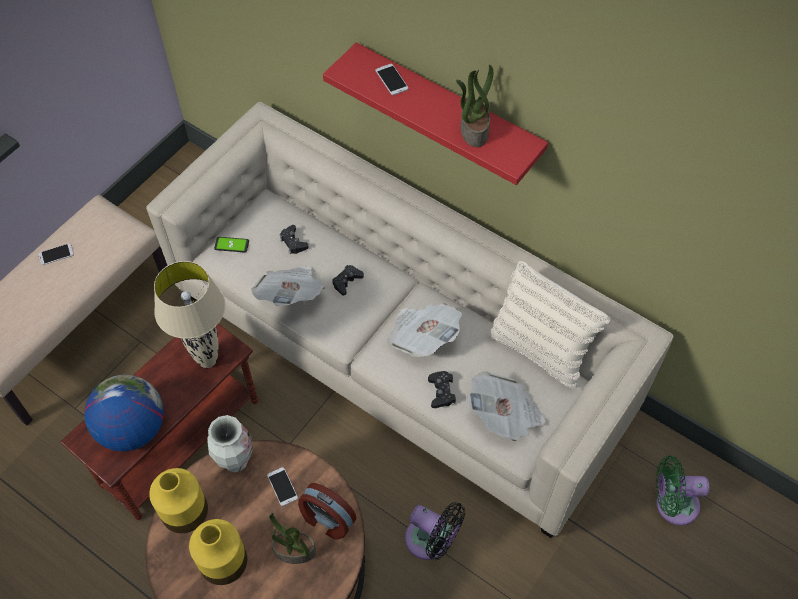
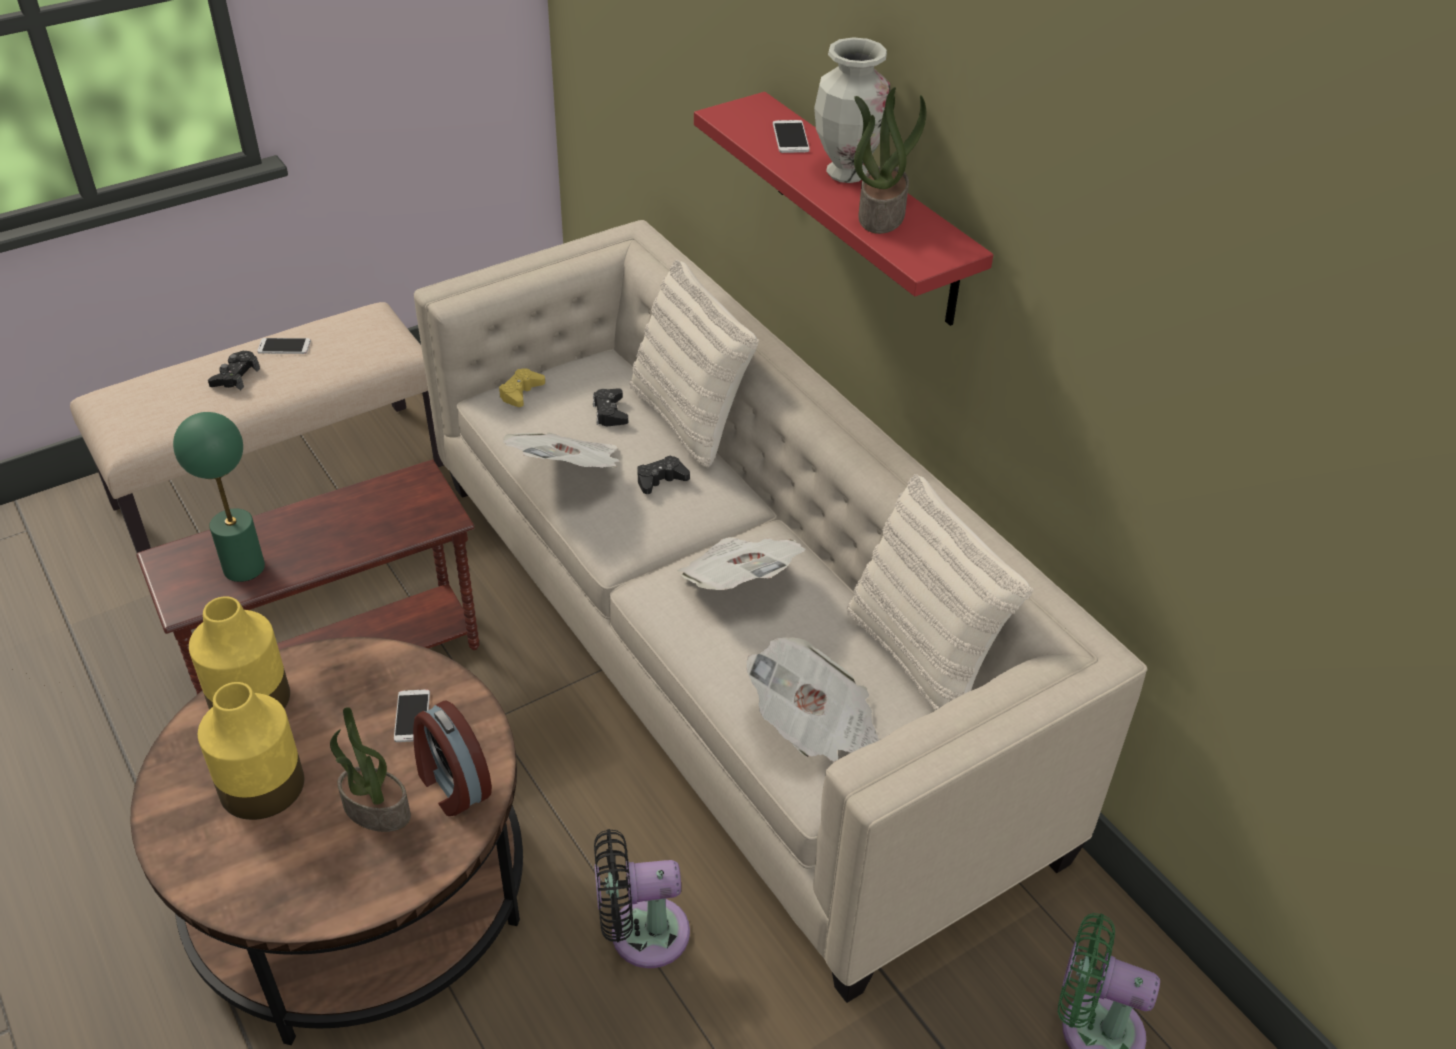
camera: 20 degrees right, 15 degrees down
globe [85,374,164,452] -> green table lamp [173,412,265,582]
beige table lamp [154,261,225,368] -> none
vase [207,415,253,472] -> vase moved to [814,37,890,183]
phone [214,237,249,253] -> yellow game controller [499,368,545,407]
black fan [405,502,465,560] -> black fan turned 120 degrees clockwise [594,829,690,968]
black game controller [428,371,456,408] -> black game controller moved to [208,351,260,391]
none -> beige pillow [629,260,759,468]

